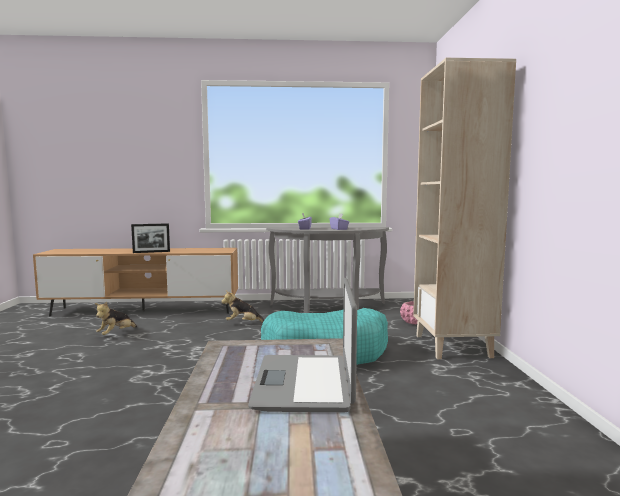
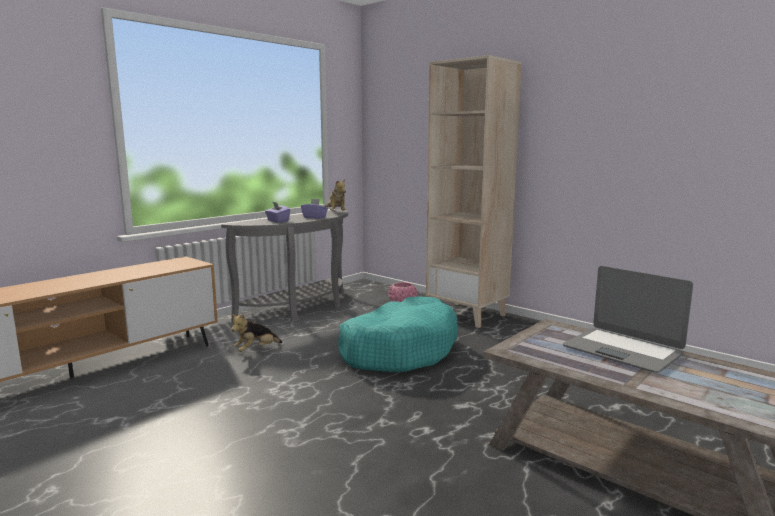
camera: 45 degrees left, 5 degrees up
plush toy [95,302,137,335] -> plush toy moved to [324,179,346,211]
picture frame [131,223,170,253] -> none

